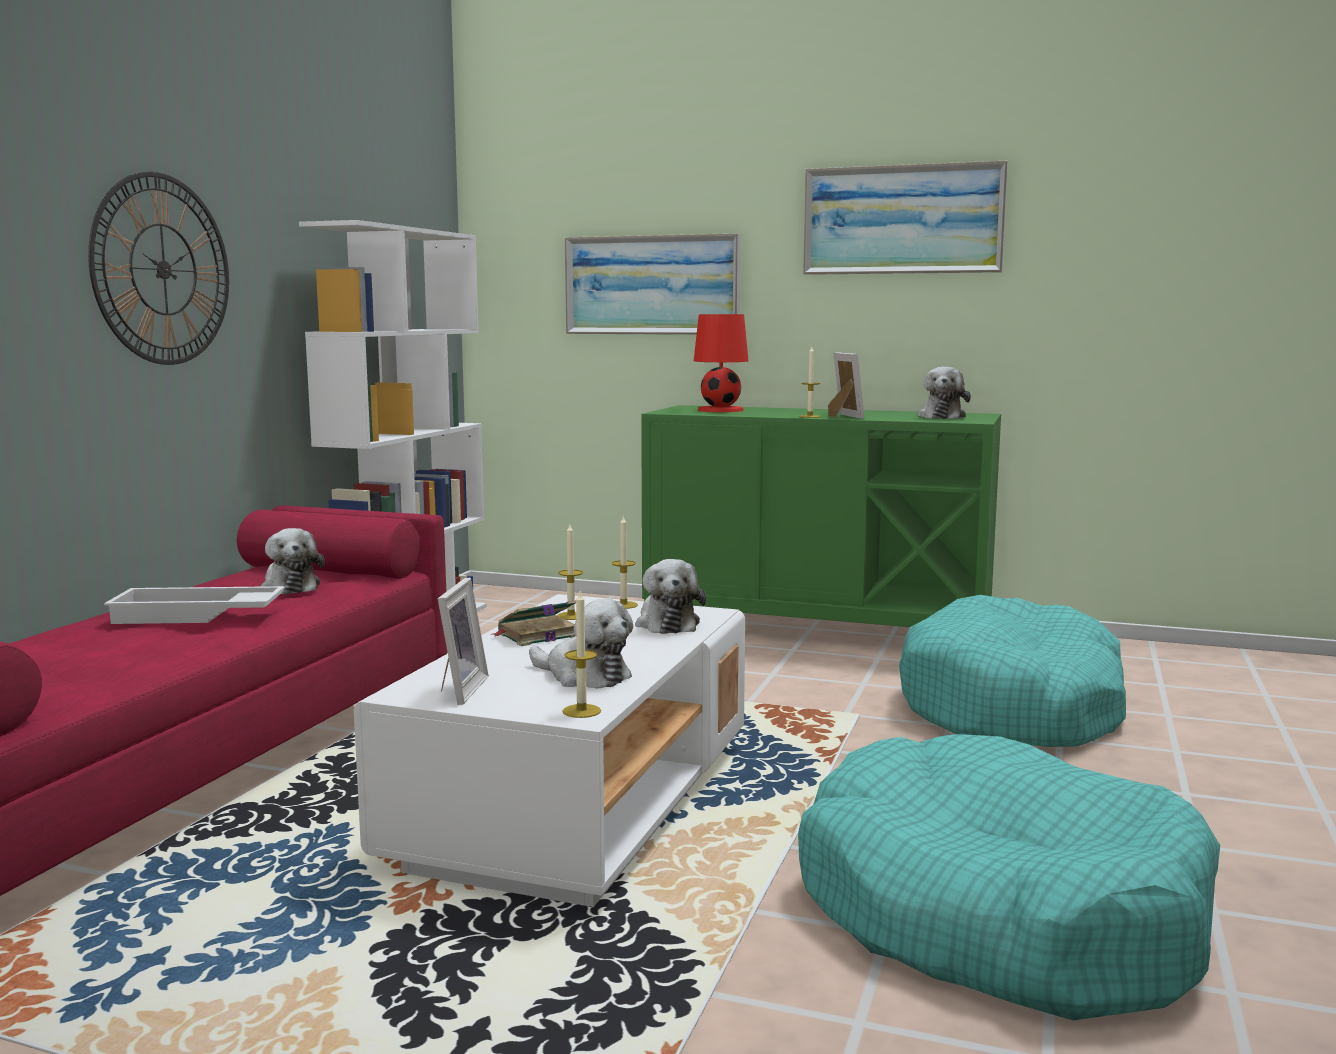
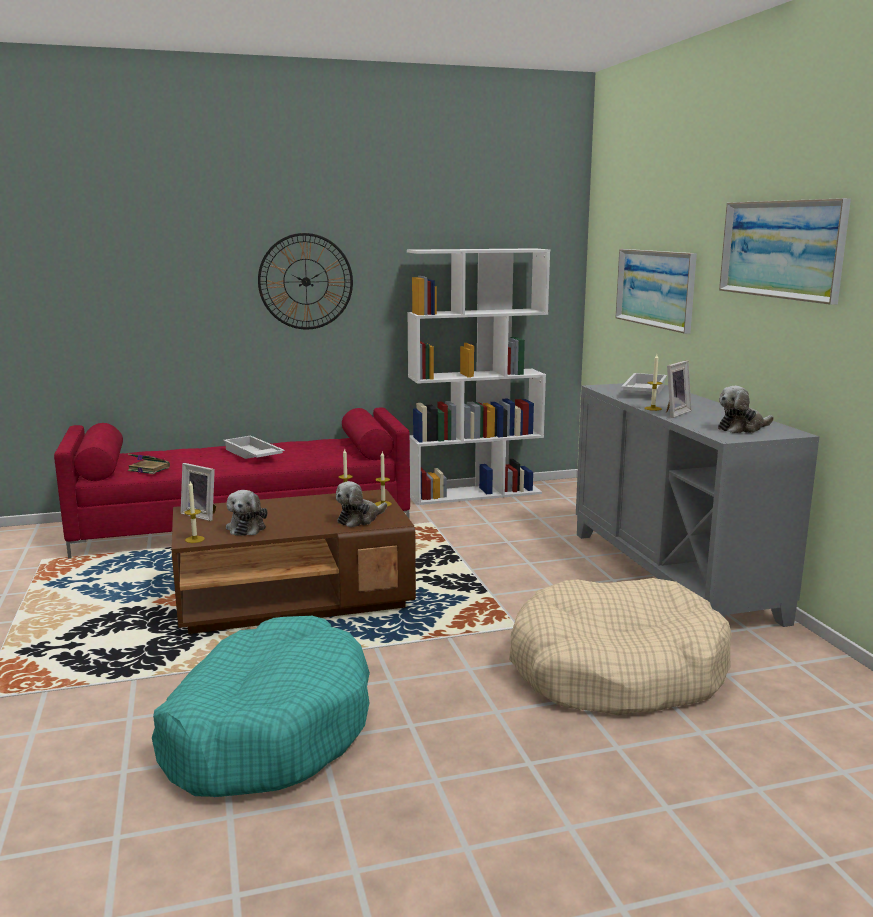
camera: 55 degrees right, 5 degrees up
plush toy [261,528,325,594] -> none
white coffee table [354,594,745,907] -> brown coffee table [171,489,416,634]
picture frame [438,578,489,705] -> picture frame turned 60 degrees clockwise [181,463,216,521]
book [491,600,576,646] -> book moved to [128,454,170,474]
green cabinet [641,405,1001,627] -> grey cabinet [576,383,820,627]
red table lamp [694,314,749,412] -> white tray [621,373,667,394]
turquoise dog bed [899,595,1126,747] -> beige dog bed [509,578,732,716]

